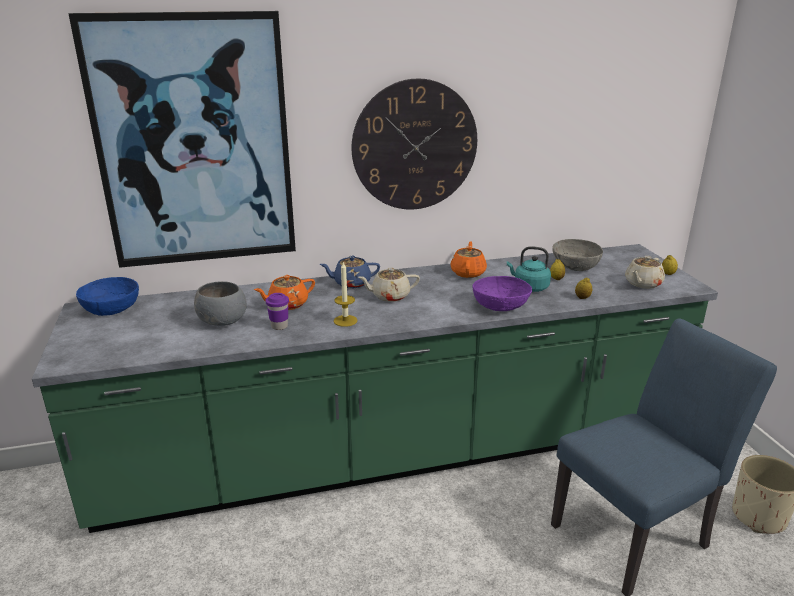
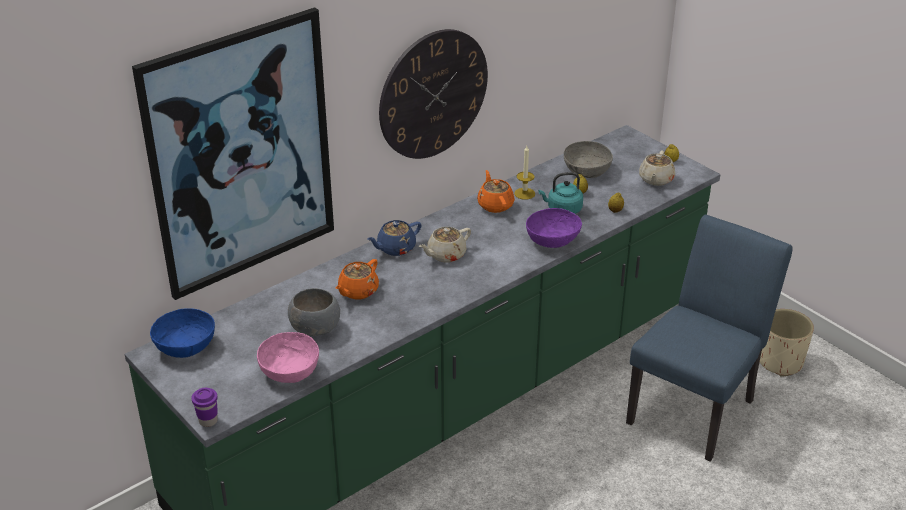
camera: 25 degrees left, 10 degrees up
purple cup [266,293,289,330] -> purple cup moved to [191,388,218,427]
candle [334,262,357,327] -> candle moved to [514,146,535,200]
none -> pink bowl [257,332,319,383]

